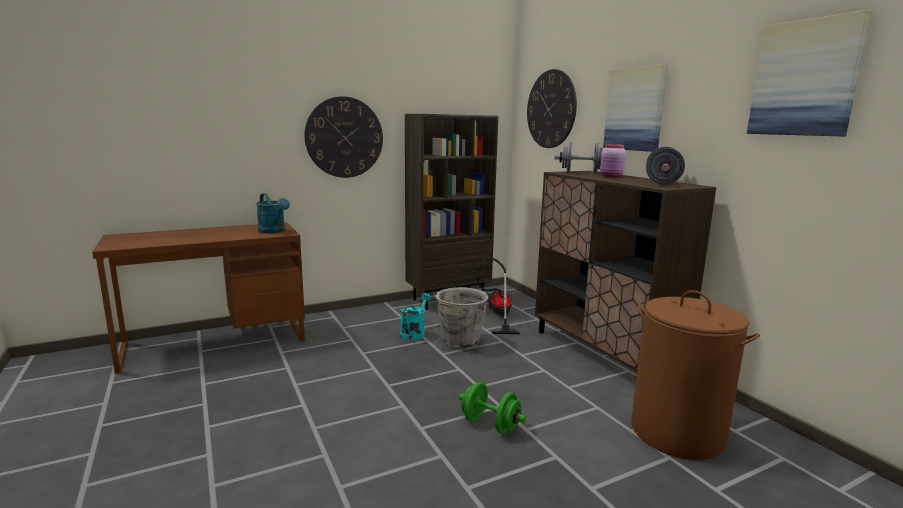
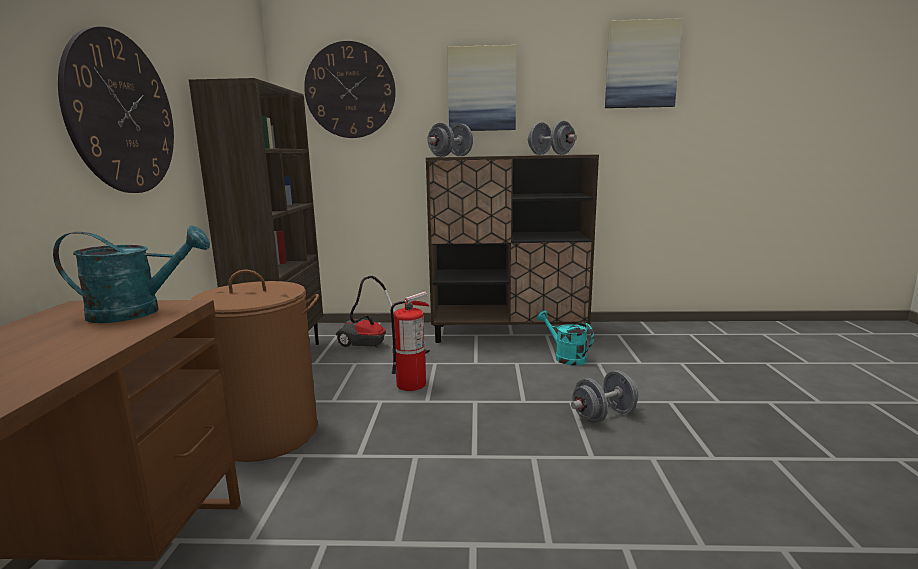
camera: 60 degrees left, 0 degrees up
turquoise watering can [400,293,431,340] -> turquoise watering can moved to [537,311,594,366]
grey bucket [433,287,489,350] -> fire extinguisher [391,291,430,391]
green dumbbell [459,382,526,434] -> grey dumbbell [571,370,638,423]
pink jar [600,144,626,177] -> none
brown laundry basket [631,290,760,460] -> brown laundry basket moved to [191,269,319,462]

